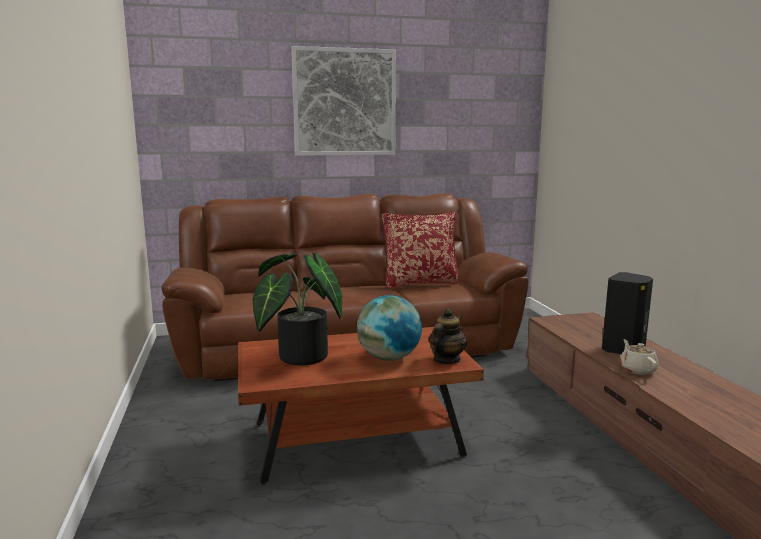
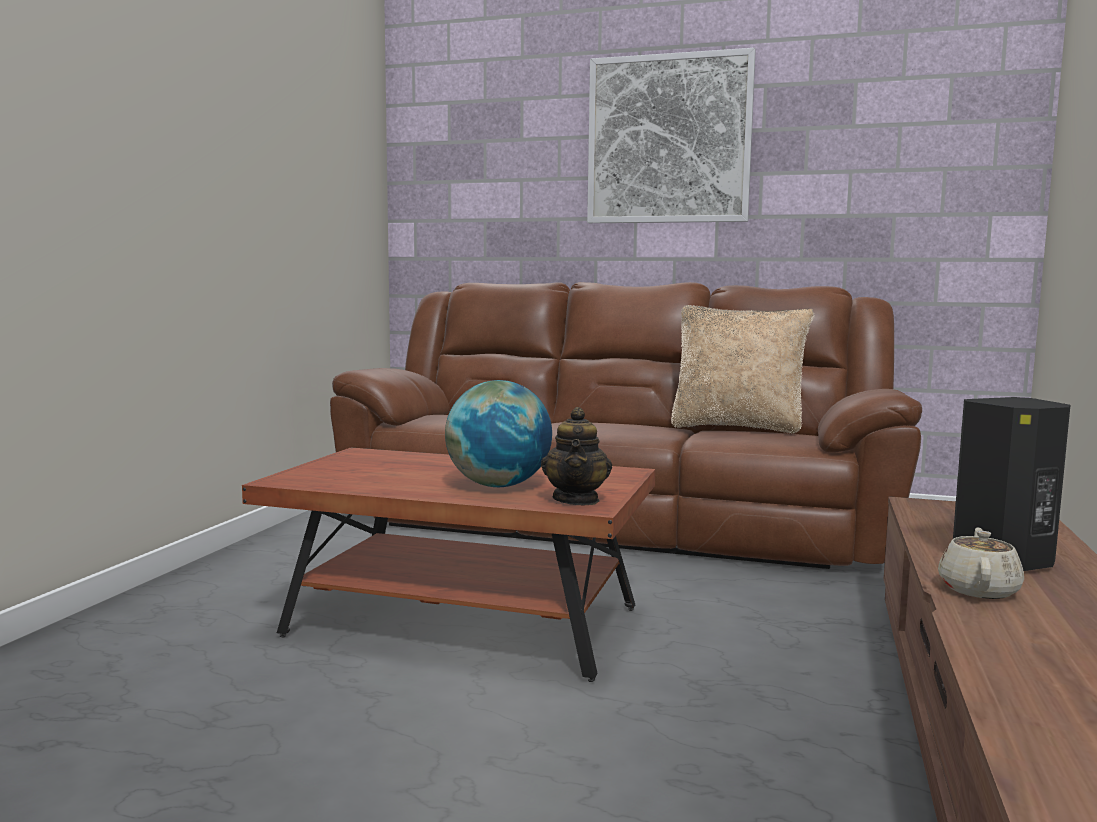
camera: 30 degrees right, 5 degrees down
potted plant [252,253,342,365] -> none
red pillow [382,212,459,288] -> beige pillow [671,305,814,434]
teapot [429,308,467,364] -> teapot turned 120 degrees clockwise [541,407,612,505]

